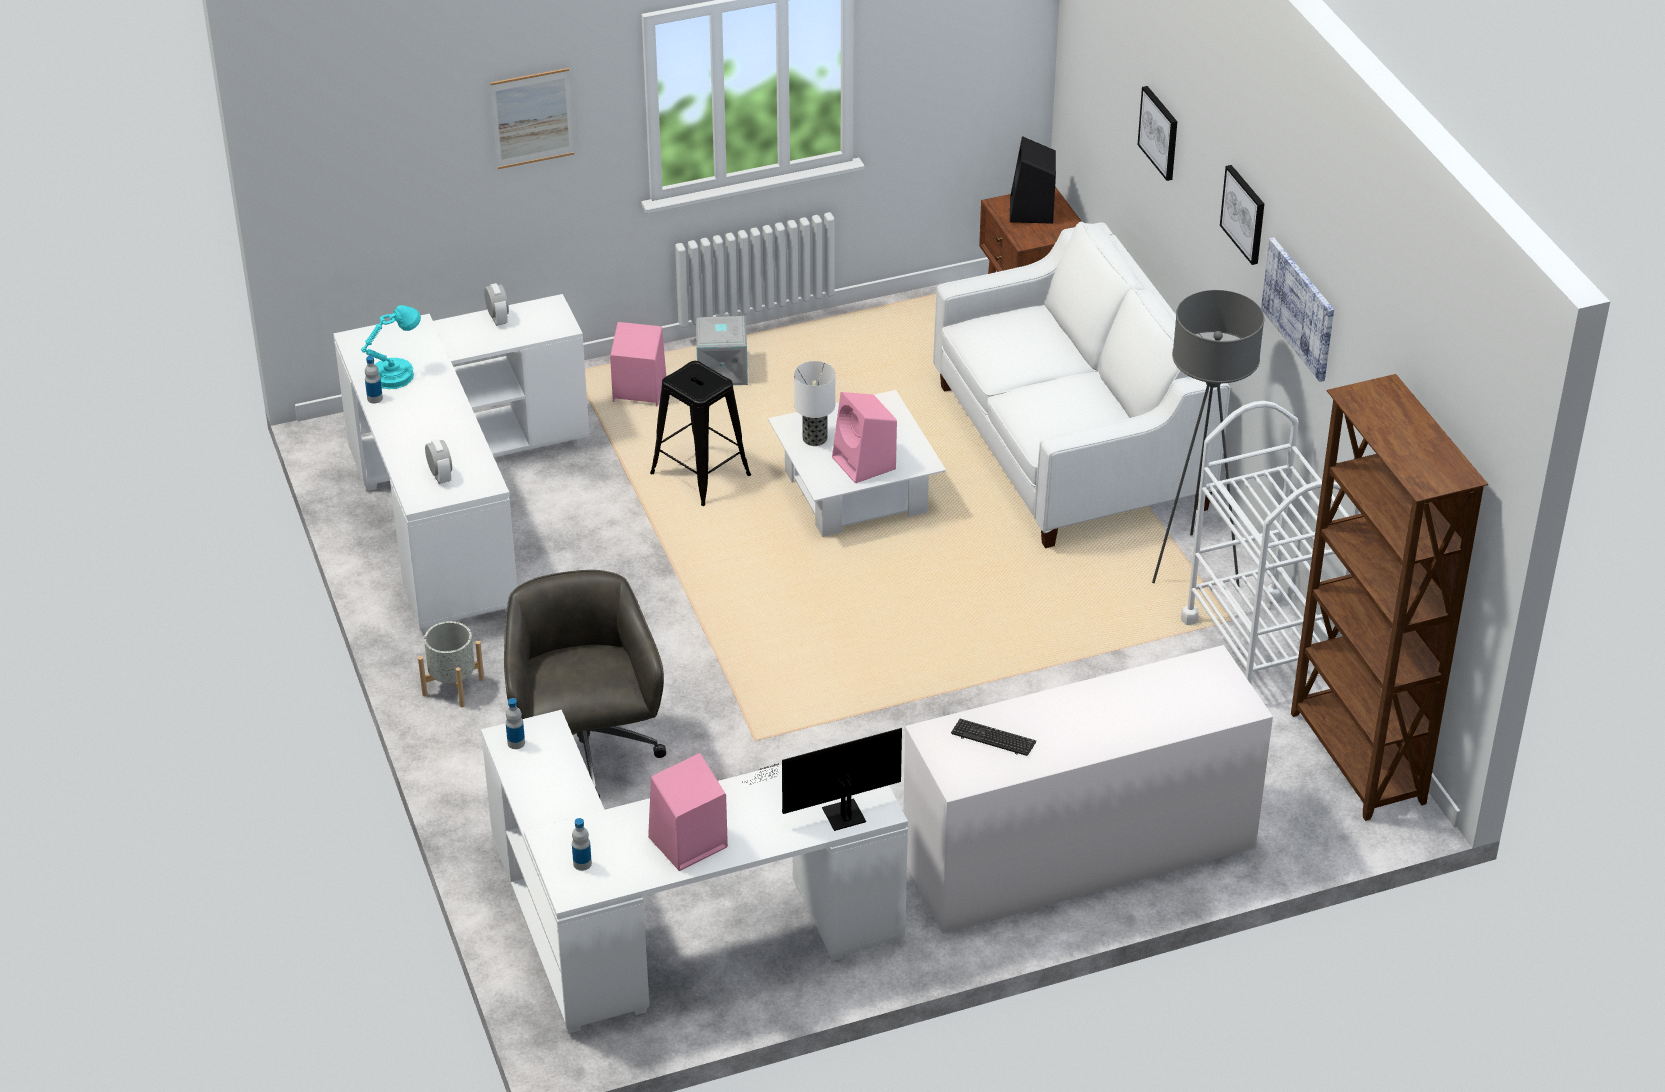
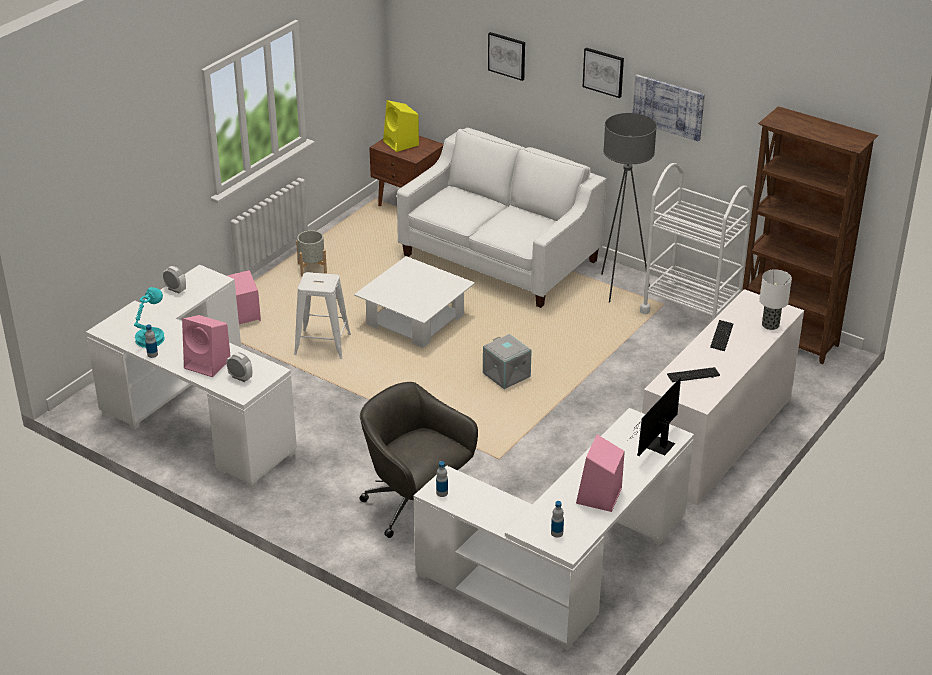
camera: 35 degrees left, 5 degrees down
grey planter [418,621,484,707] -> grey planter moved to [296,230,327,276]
picture [490,68,574,169] -> none
black stool [650,361,751,506] -> white stool [294,272,351,359]
grey storage box [696,314,748,385] -> grey storage box moved to [483,334,532,389]
table lamp [794,361,835,446] -> table lamp moved to [759,269,792,330]
pink speaker [832,392,897,483] -> pink speaker moved to [182,315,231,377]
black speaker [1010,136,1056,224] -> yellow speaker [383,100,419,152]
none -> keyboard [710,320,733,351]

